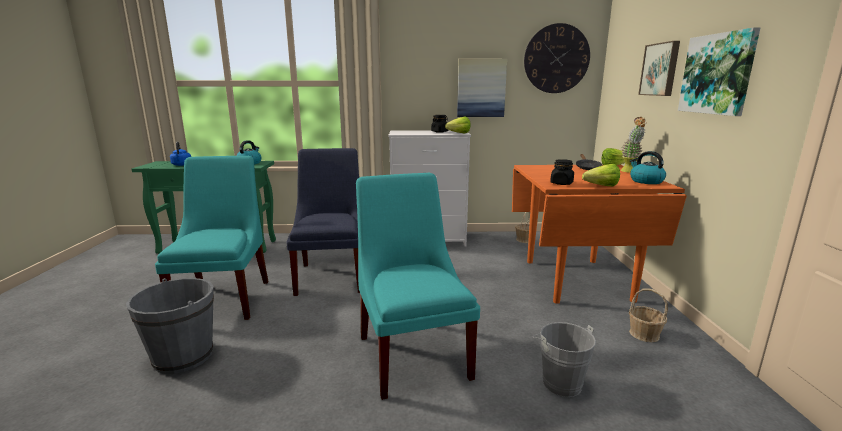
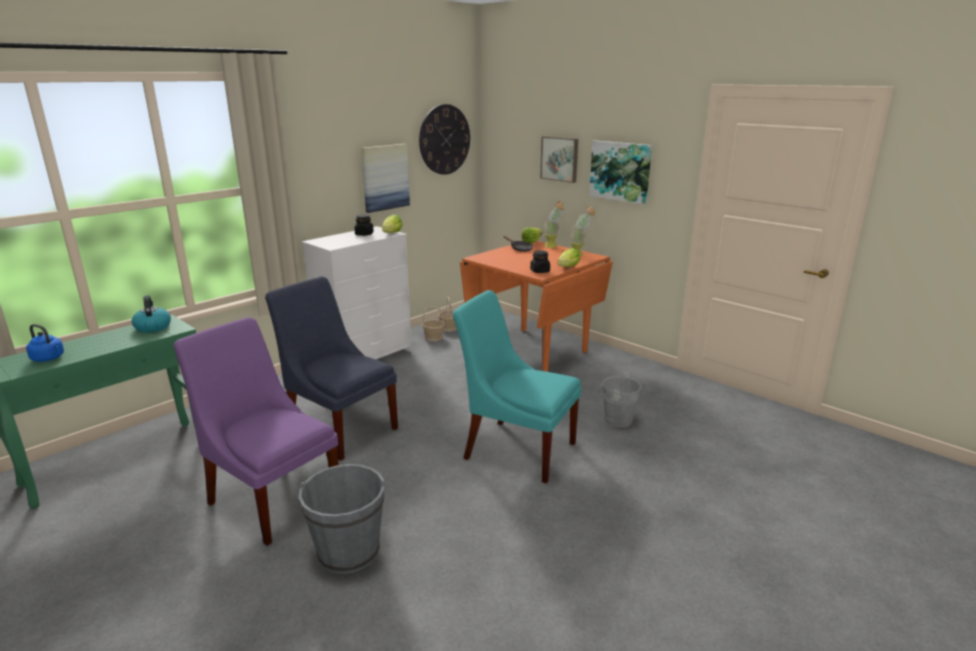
camera: 45 degrees left, 5 degrees up
turquoise chair [155,156,269,320] -> purple chair [174,317,339,546]
basket [629,288,668,342] -> basket moved to [422,306,445,341]
kettle [630,151,666,184] -> potted plant [570,207,595,256]

